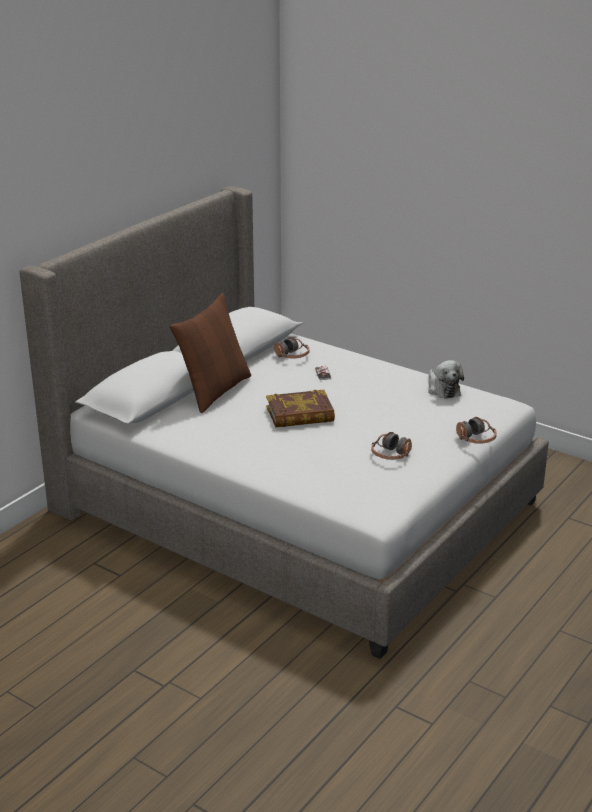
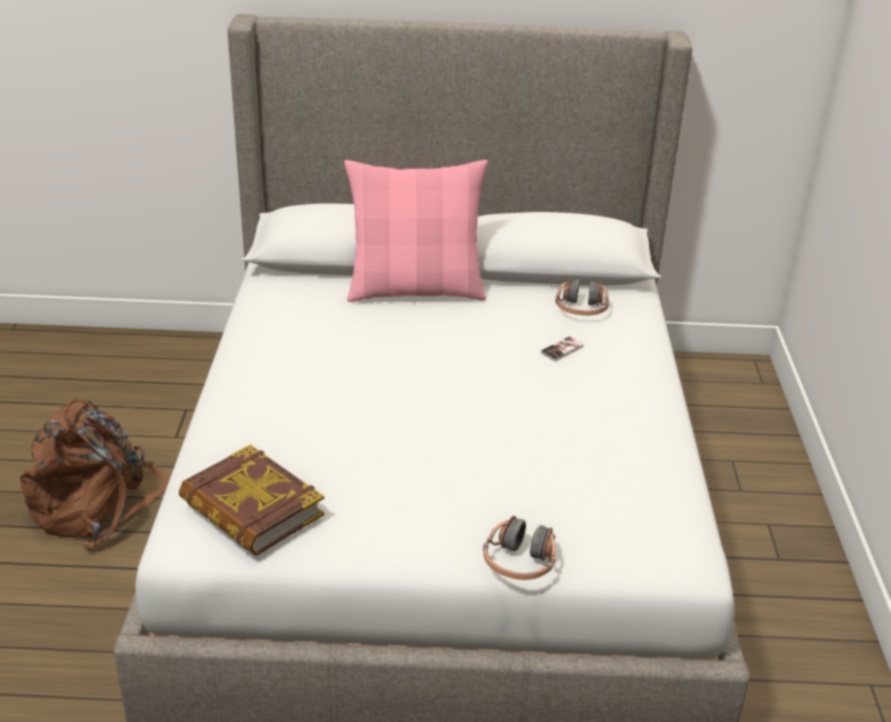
camera: 55 degrees right, 5 degrees up
brown pillow [170,293,251,413] -> pink pillow [344,160,488,302]
book [266,390,335,427] -> book moved to [179,444,324,556]
headphones [371,432,412,460] -> none
plush toy [428,360,464,399] -> none
none -> brown backpack [20,398,171,550]

